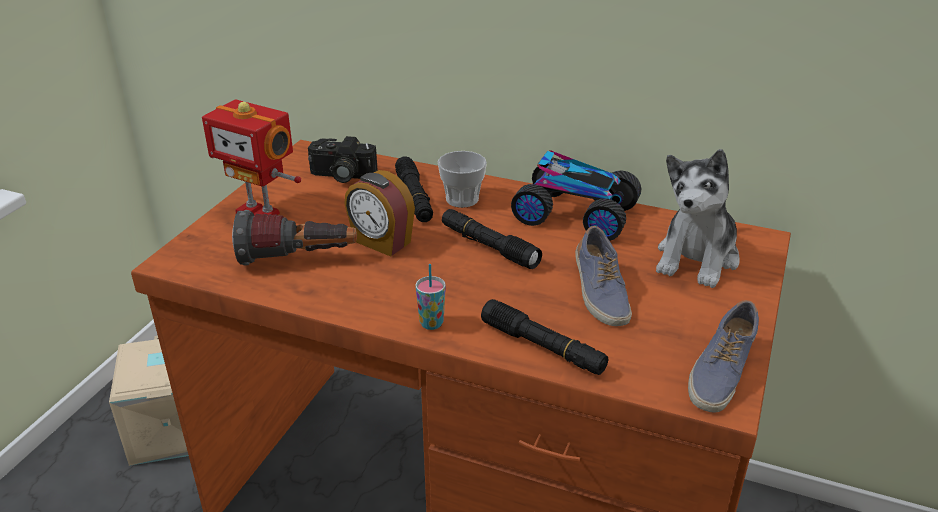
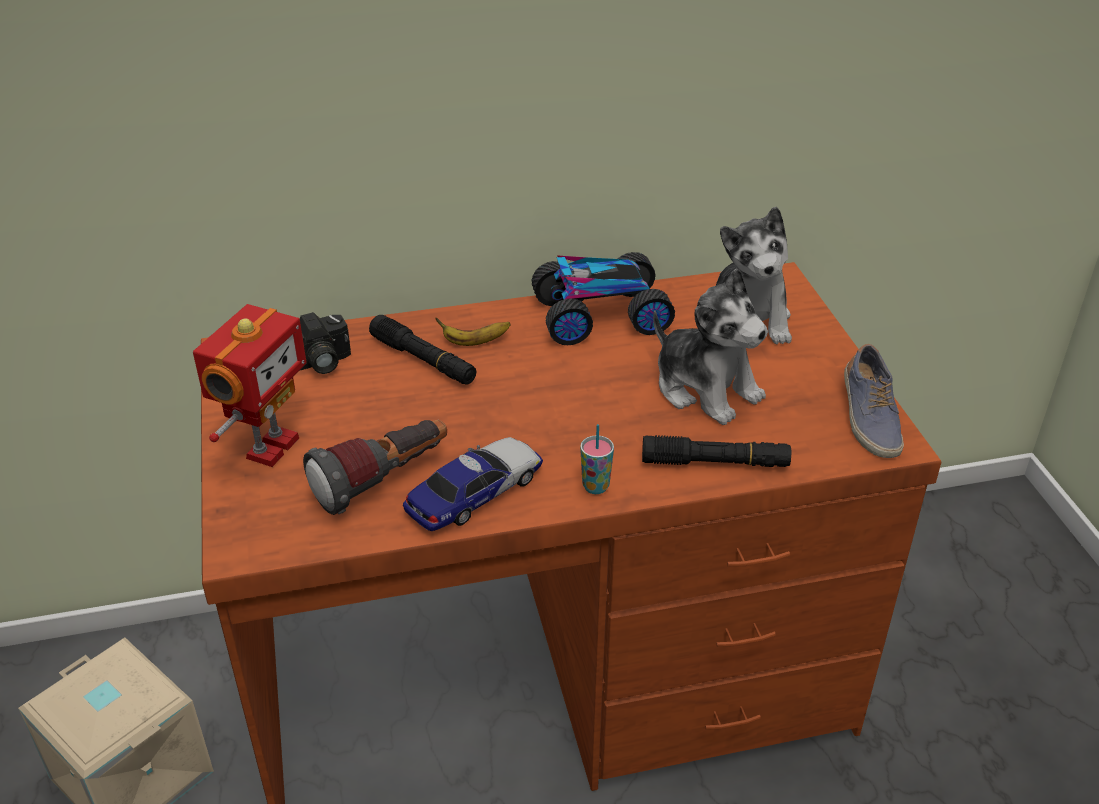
camera: 35 degrees left, 5 degrees up
toy robot [202,99,301,216] -> toy robot turned 60 degrees counterclockwise [193,304,307,467]
alarm clock [344,170,415,257] -> none
cup [437,151,487,208] -> banana [435,318,511,346]
black flashlight [442,209,542,269] -> none
shoe [575,226,632,326] -> plush toy [653,268,768,425]
none -> toy car [403,437,543,531]

